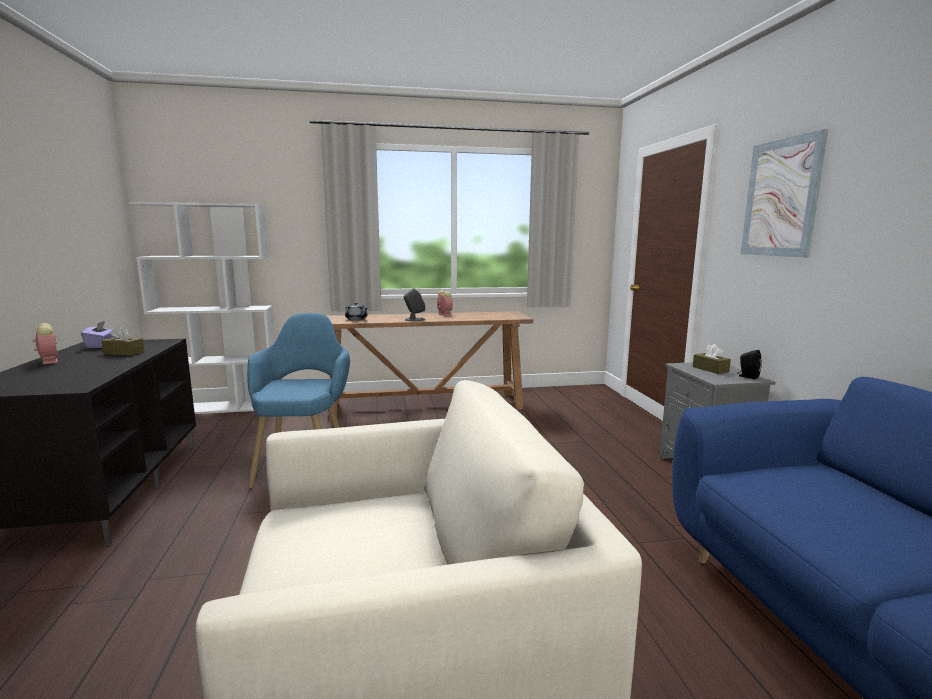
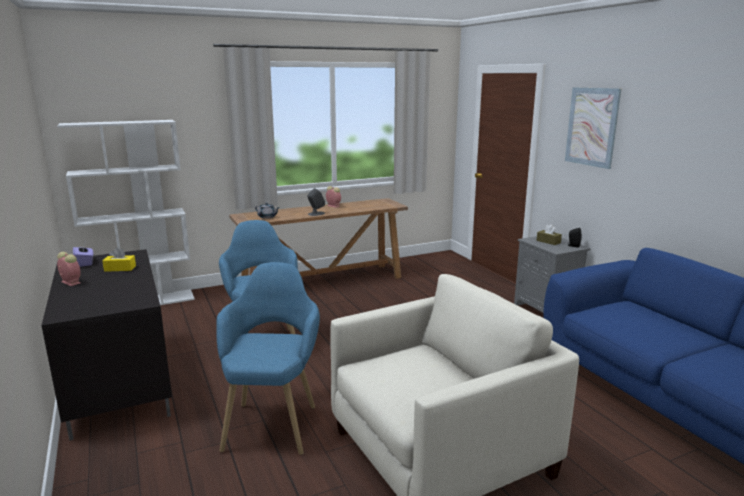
camera: 15 degrees left, 5 degrees up
brown tissue box [101,326,144,356] -> yellow tissue box [102,247,136,272]
none -> blue armchair [216,262,320,455]

